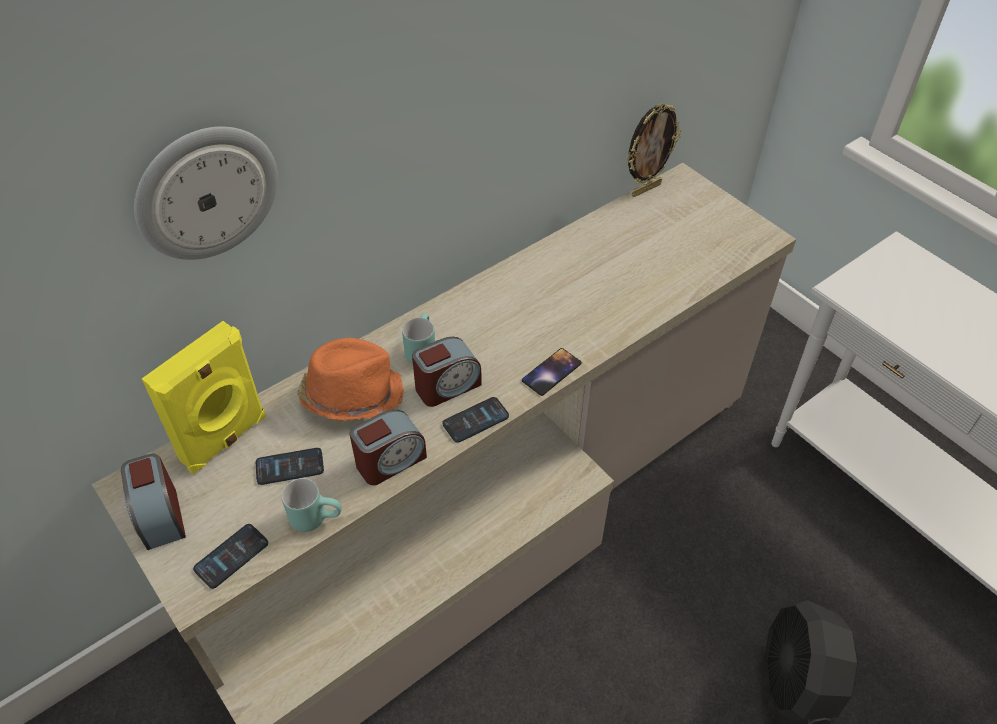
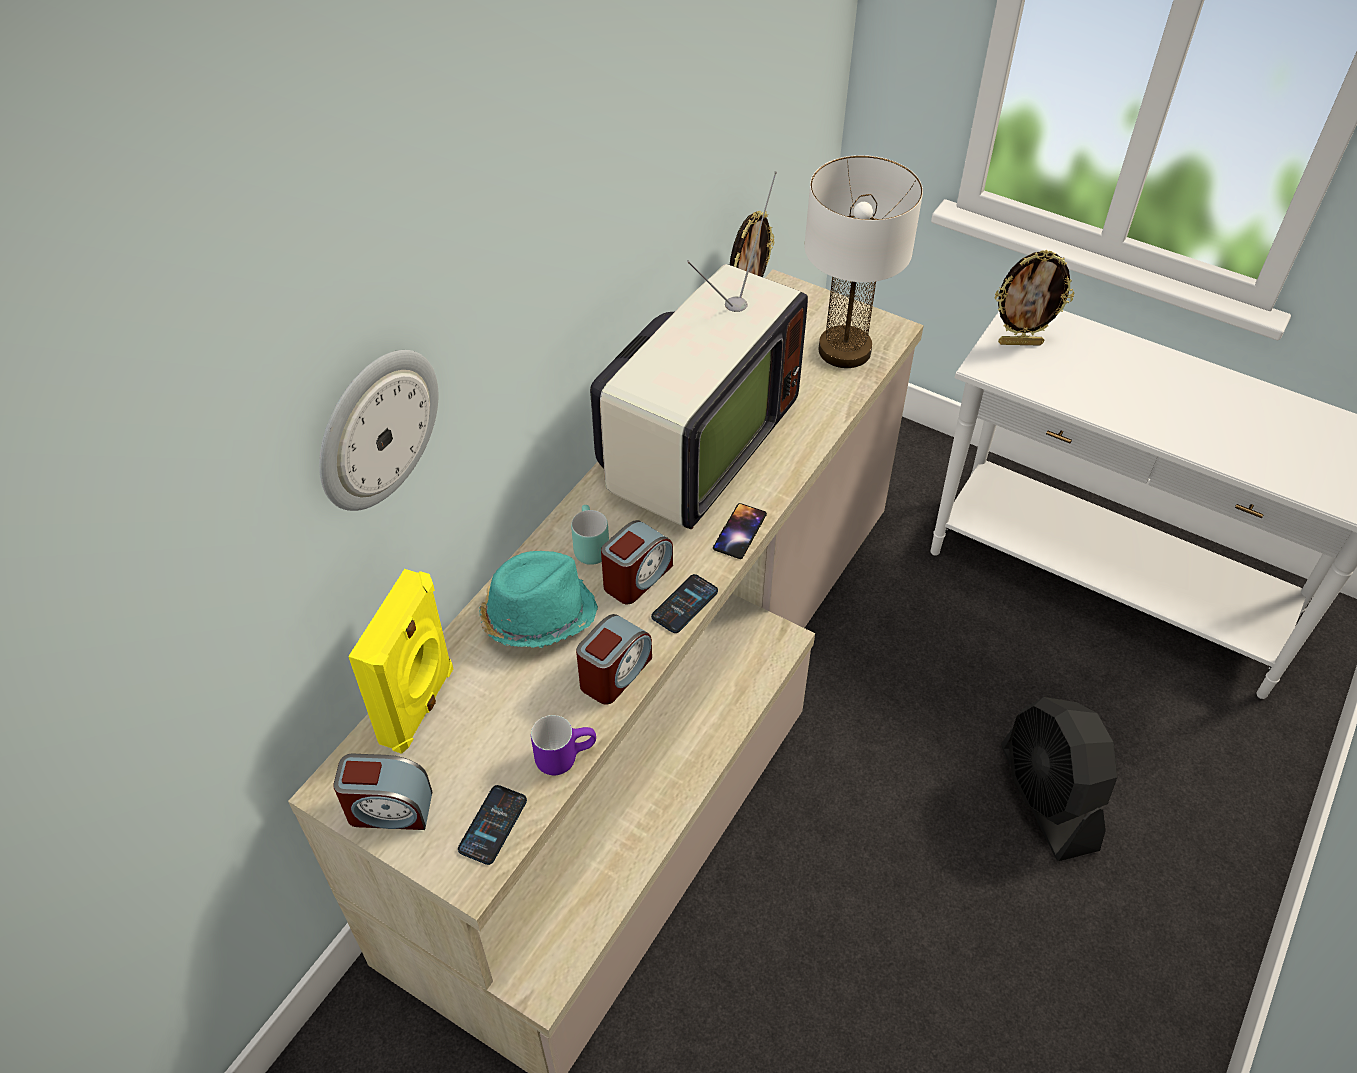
camera: 20 degrees left, 0 degrees up
alarm clock [121,454,186,550] -> alarm clock turned 45 degrees counterclockwise [333,754,432,830]
phone [256,448,324,485] -> none
turquoise mug [282,478,342,532] -> purple mug [531,715,596,775]
orange hat [297,338,404,421] -> turquoise hat [479,551,598,648]
none -> television [590,171,808,529]
none -> table lamp [805,155,923,368]
none -> picture frame [995,249,1075,345]

